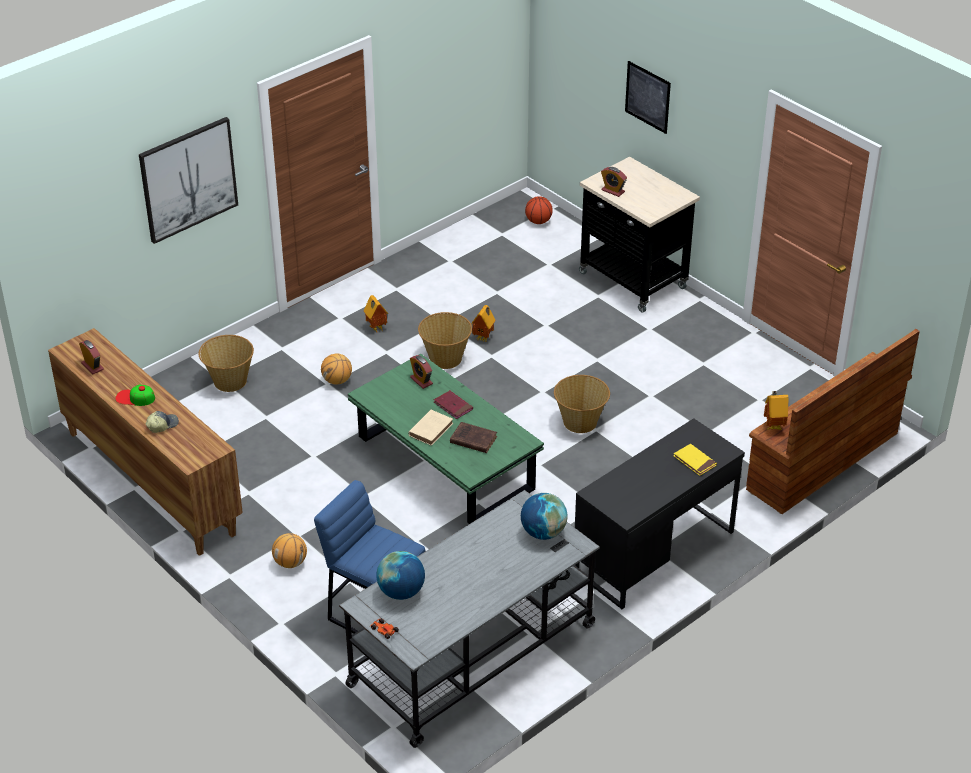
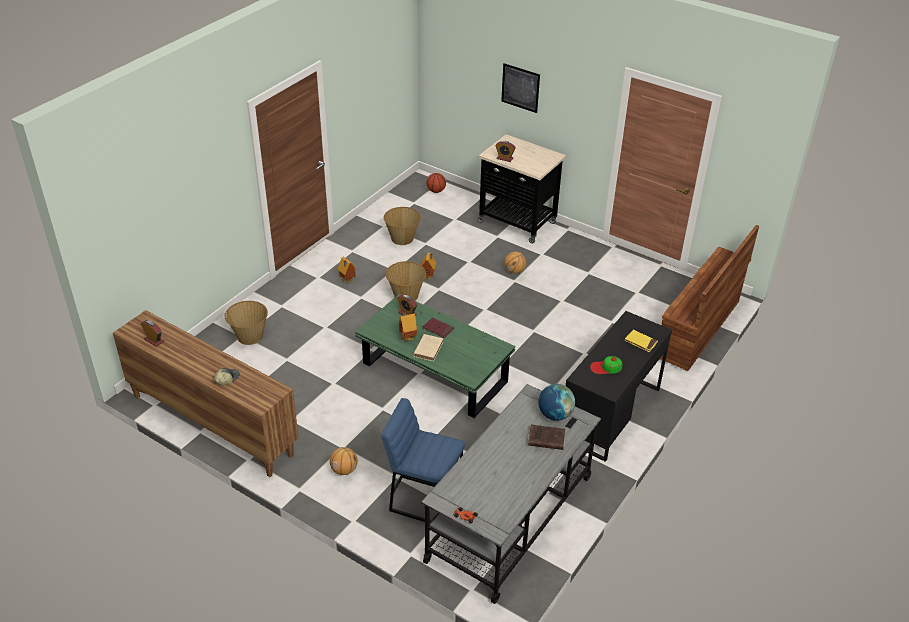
camera: 15 degrees left, 0 degrees up
cap [115,384,155,406] -> cap moved to [590,356,622,374]
picture [139,117,238,244] -> none
basketball [321,354,352,384] -> basketball moved to [504,252,526,274]
globe [376,551,425,600] -> none
brown book [450,422,497,453] -> brown book moved to [528,425,565,450]
basket [554,375,610,433] -> basket moved to [384,207,421,245]
toy house [764,391,789,430] -> toy house moved to [399,312,417,341]

